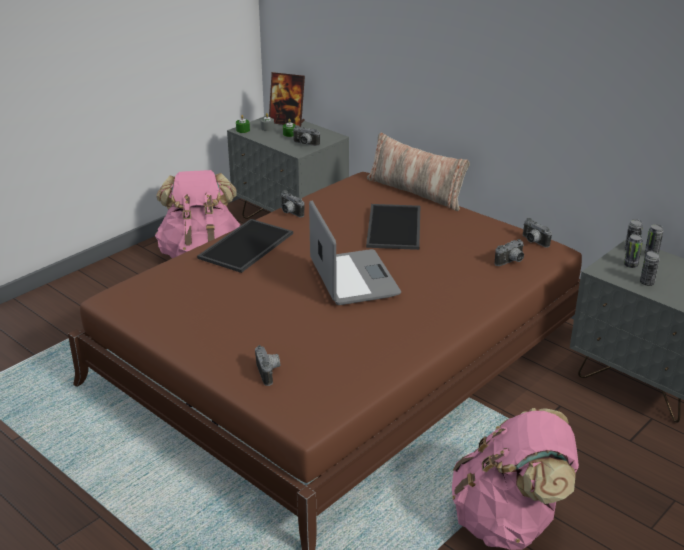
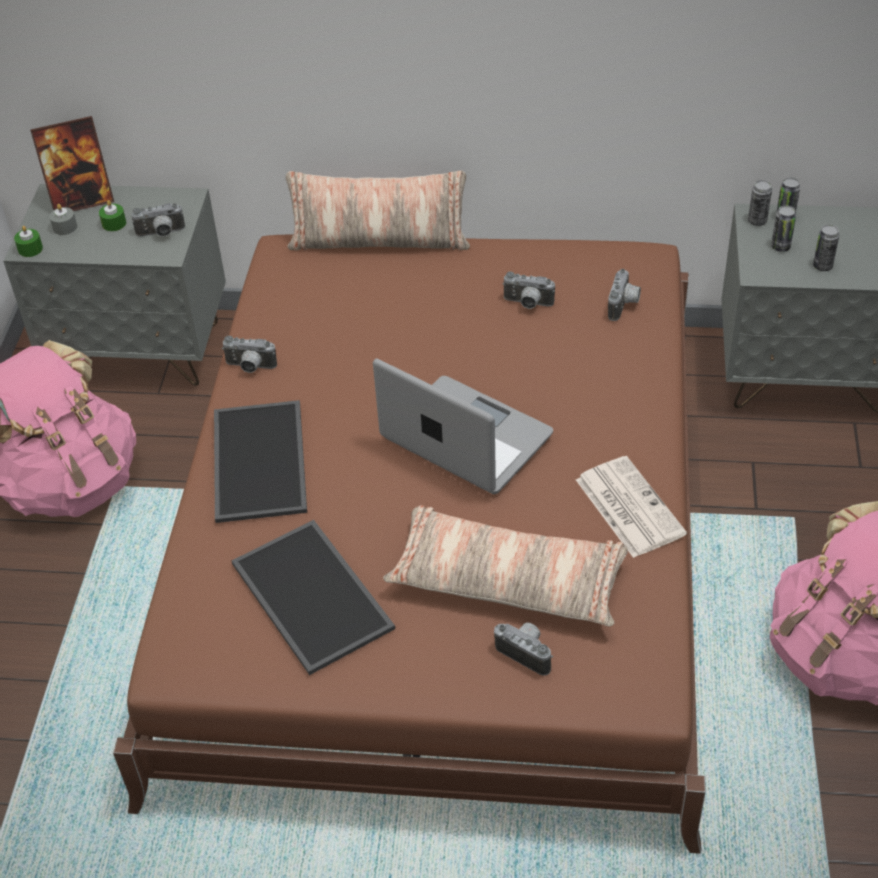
camera: 35 degrees left, 15 degrees up
tray [366,204,420,250] -> tray moved to [232,520,395,675]
camera [523,218,552,248] -> camera moved to [502,271,555,309]
none -> pillow [383,505,628,626]
none -> newspaper [576,456,687,558]

